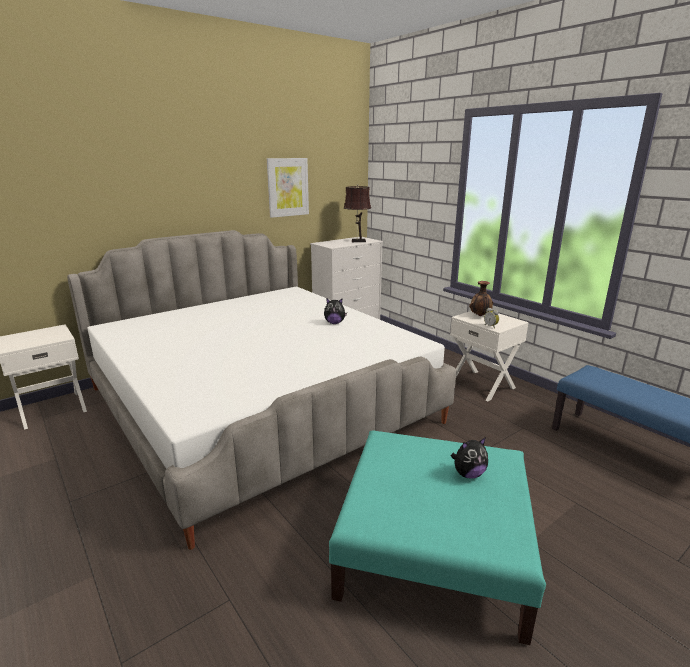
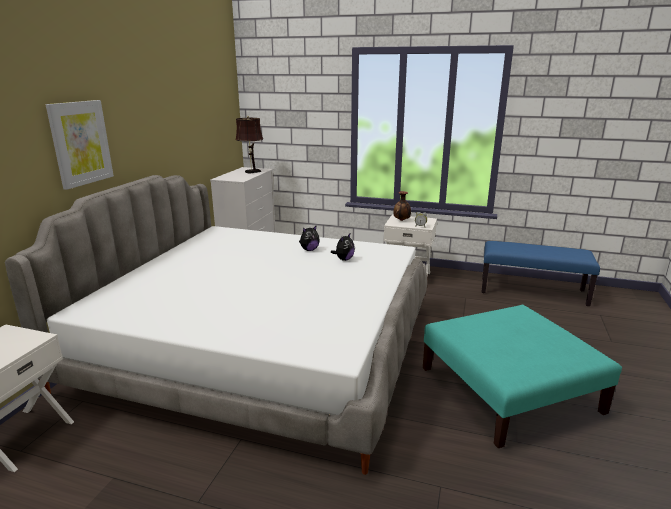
camera: 35 degrees left, 0 degrees up
picture [267,158,309,218] -> picture moved to [46,100,114,190]
plush toy [451,437,488,479] -> plush toy moved to [331,234,355,261]

